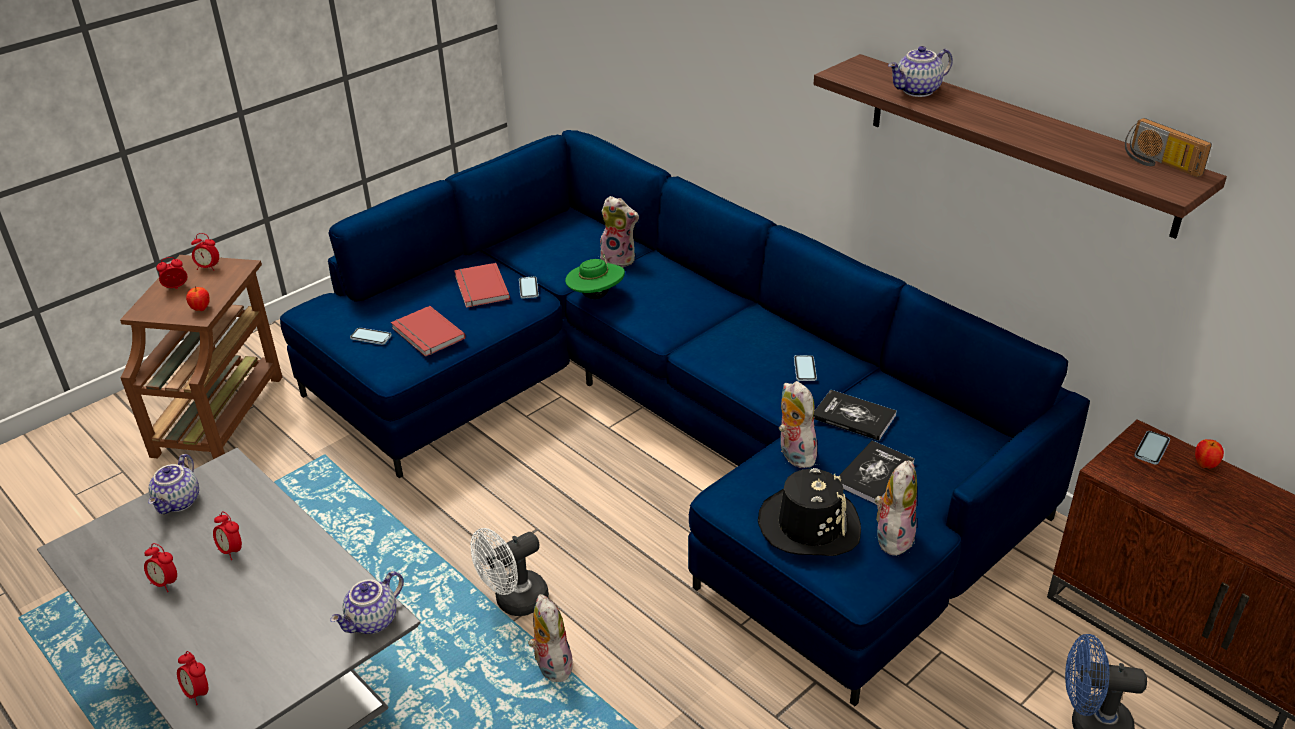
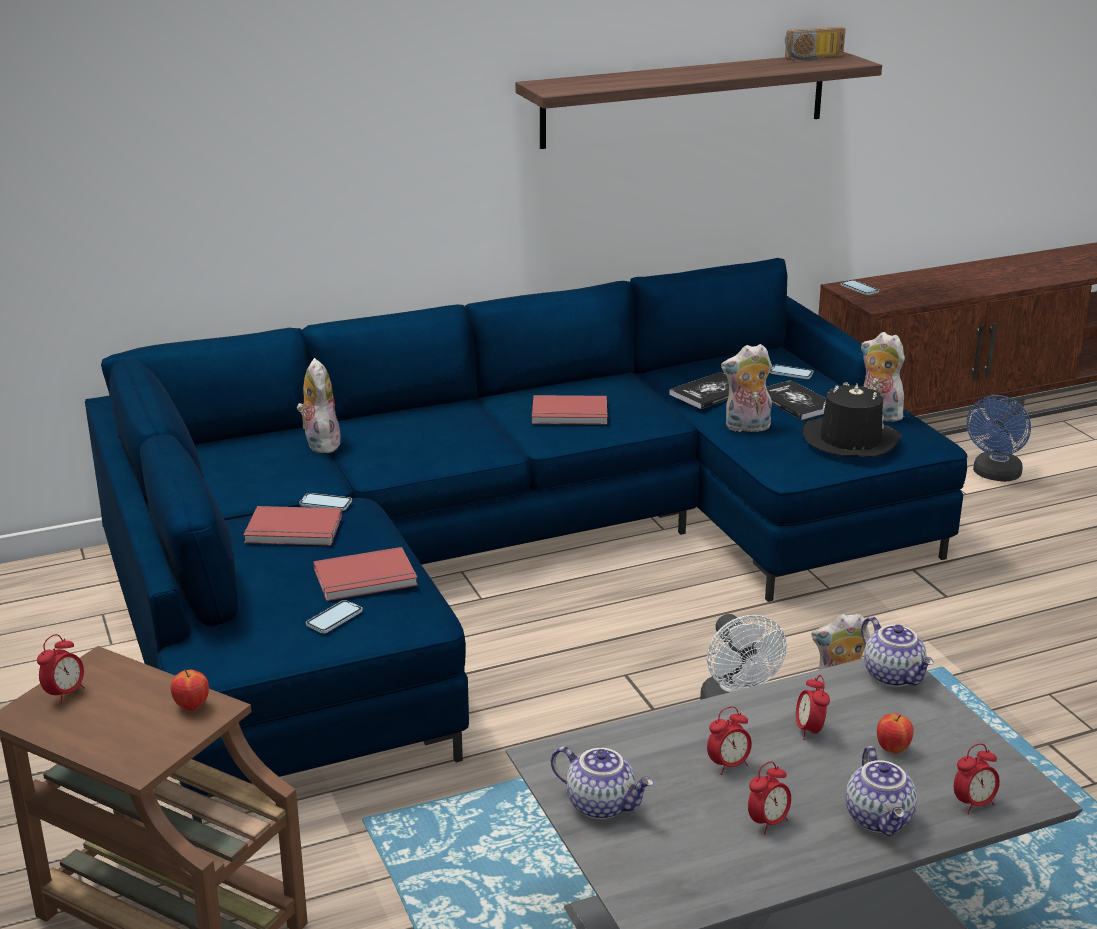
camera: 70 degrees left, 10 degrees down
alarm clock [157,257,188,289] -> alarm clock moved to [796,675,830,740]
green hat [565,254,625,299] -> none
plush toy [597,196,639,268] -> plush toy turned 60 degrees counterclockwise [297,358,341,453]
phone [794,355,817,381] -> phone moved to [769,365,814,379]
teapot [888,46,953,97] -> teapot moved to [846,746,917,836]
apple [1195,439,1224,468] -> apple moved to [877,713,914,754]
none -> red book [532,395,608,425]

